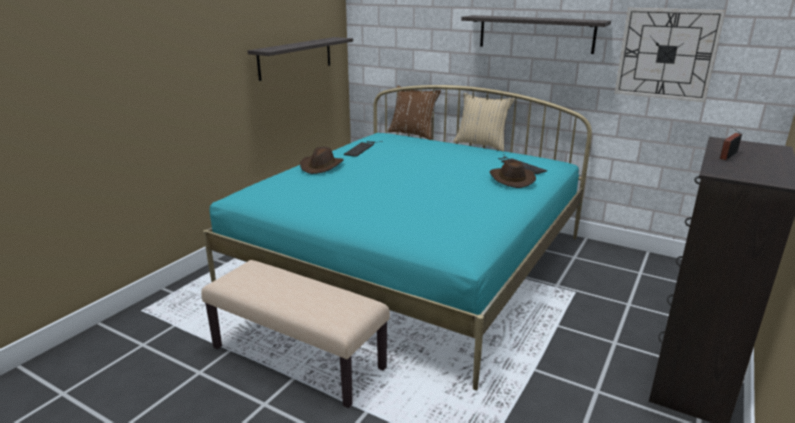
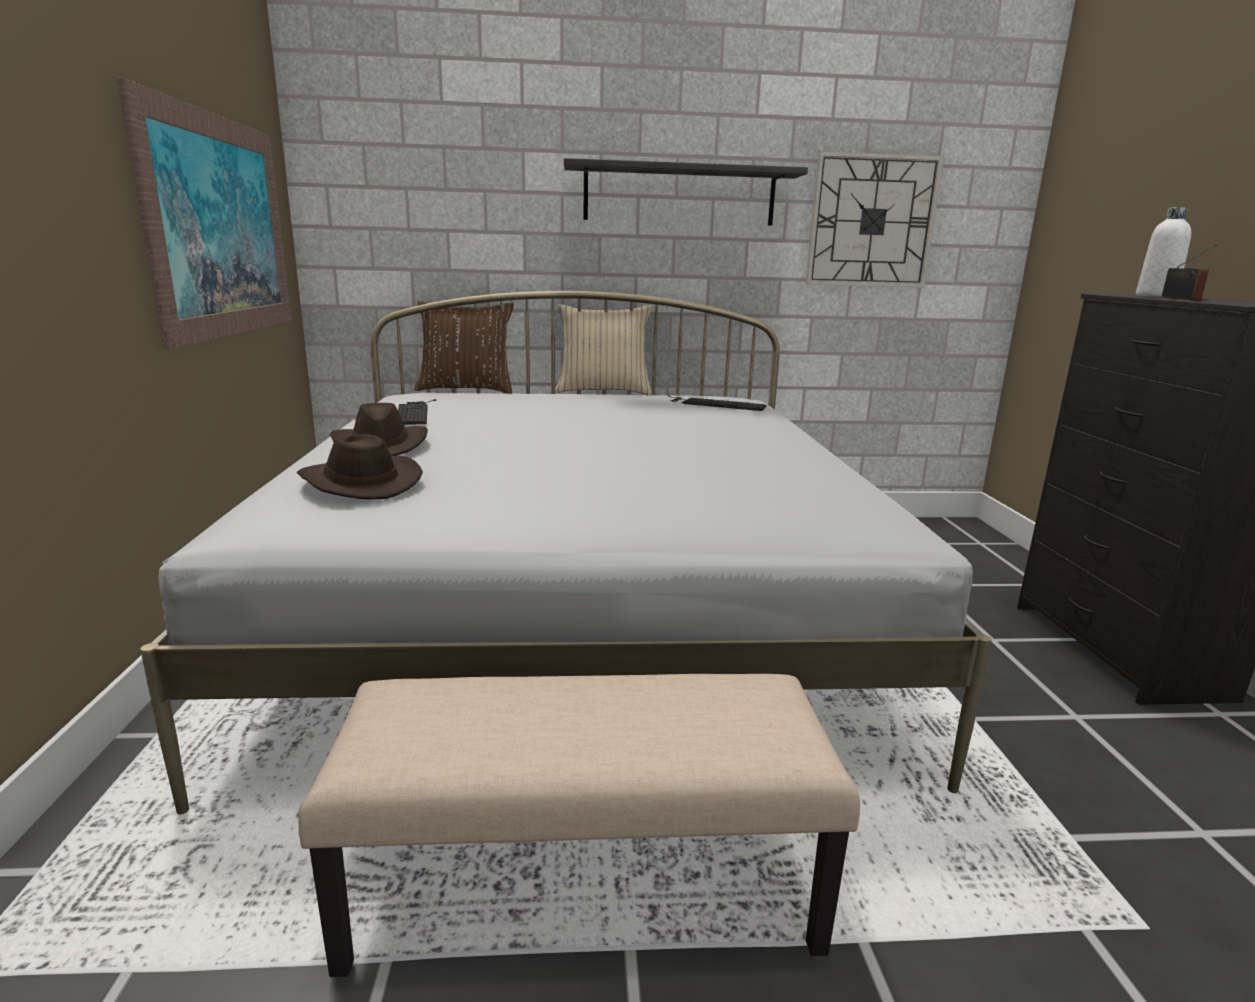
camera: 35 degrees left, 5 degrees down
turquoise bed [203,85,592,390] -> white bed [140,291,992,815]
shelf [248,37,353,81] -> picture [117,78,292,349]
brown hat [489,160,536,188] -> brown hat moved to [297,434,423,500]
none -> white bottle [1136,207,1191,297]

